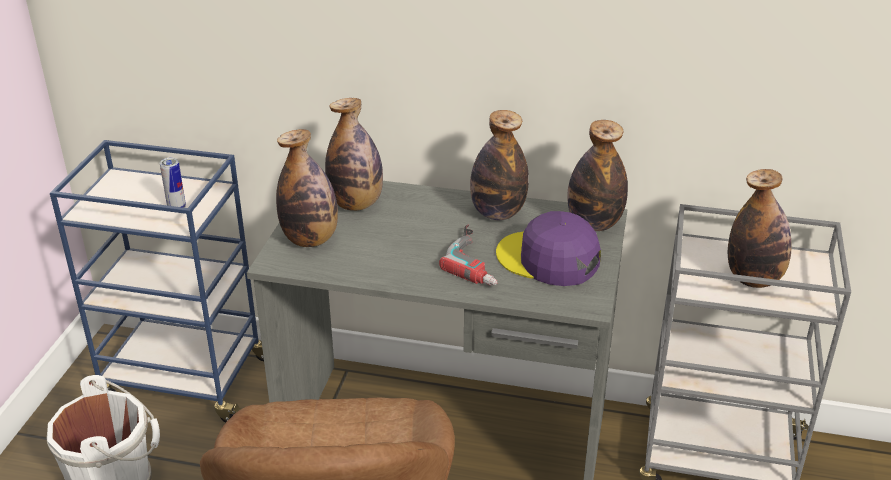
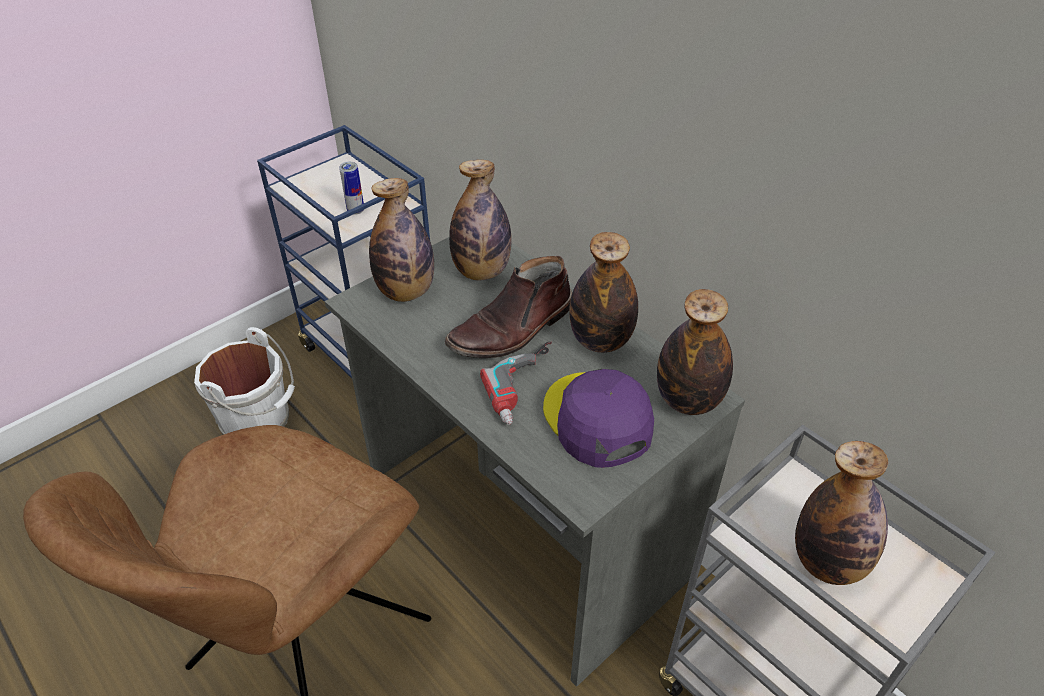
camera: 35 degrees right, 10 degrees up
none -> brown boot [445,256,572,358]

